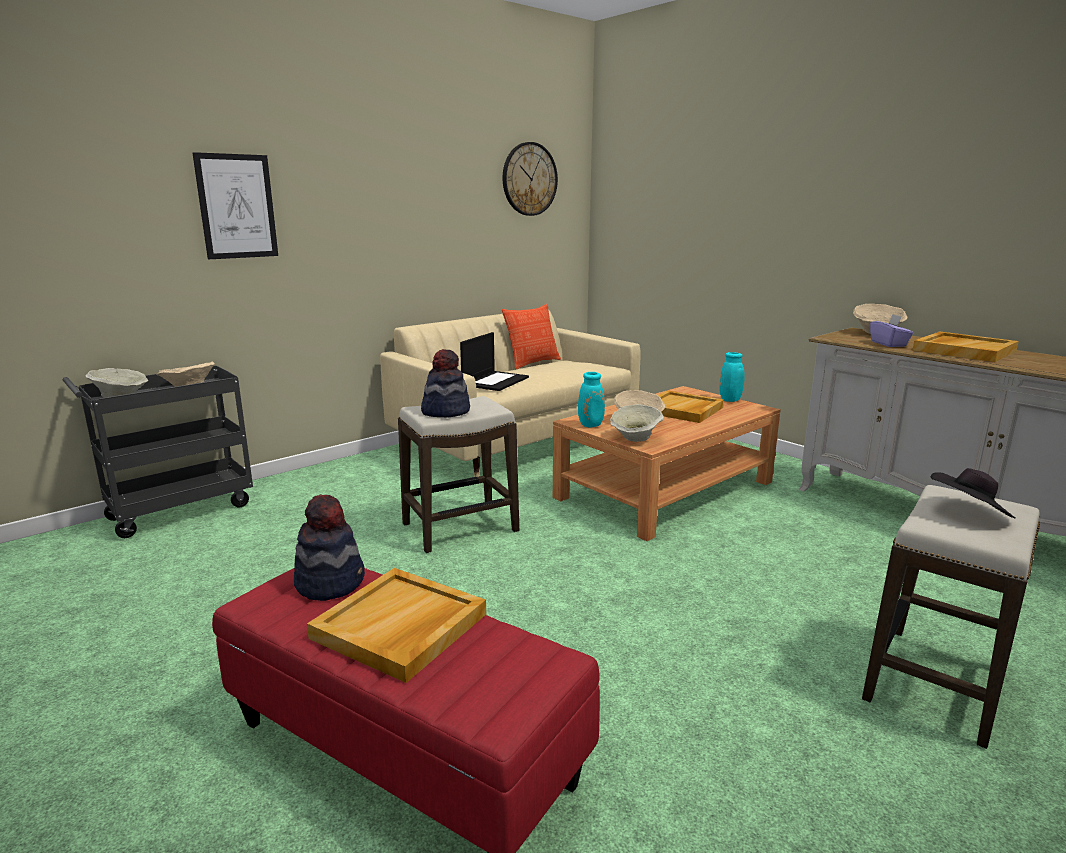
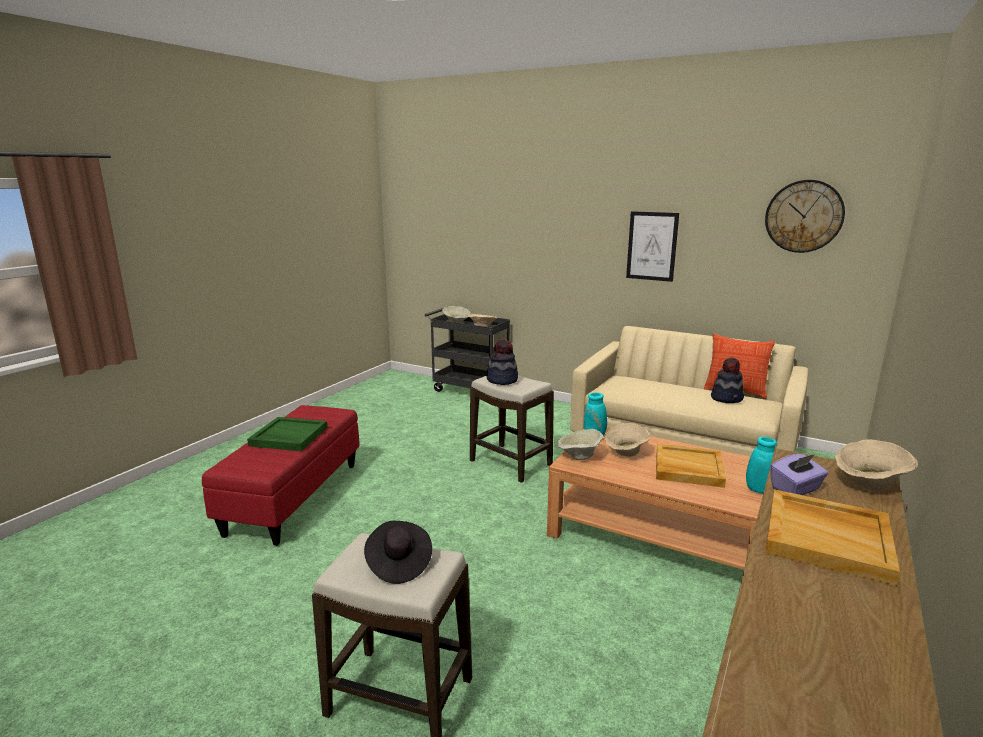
camera: 70 degrees right, 0 degrees up
picture [192,152,278,259] -> picture moved to [626,211,679,282]
hat [294,494,365,601] -> hat moved to [711,357,744,403]
beige tray [307,568,486,683] -> green tray [247,417,328,451]
laptop [460,332,529,391] -> none

